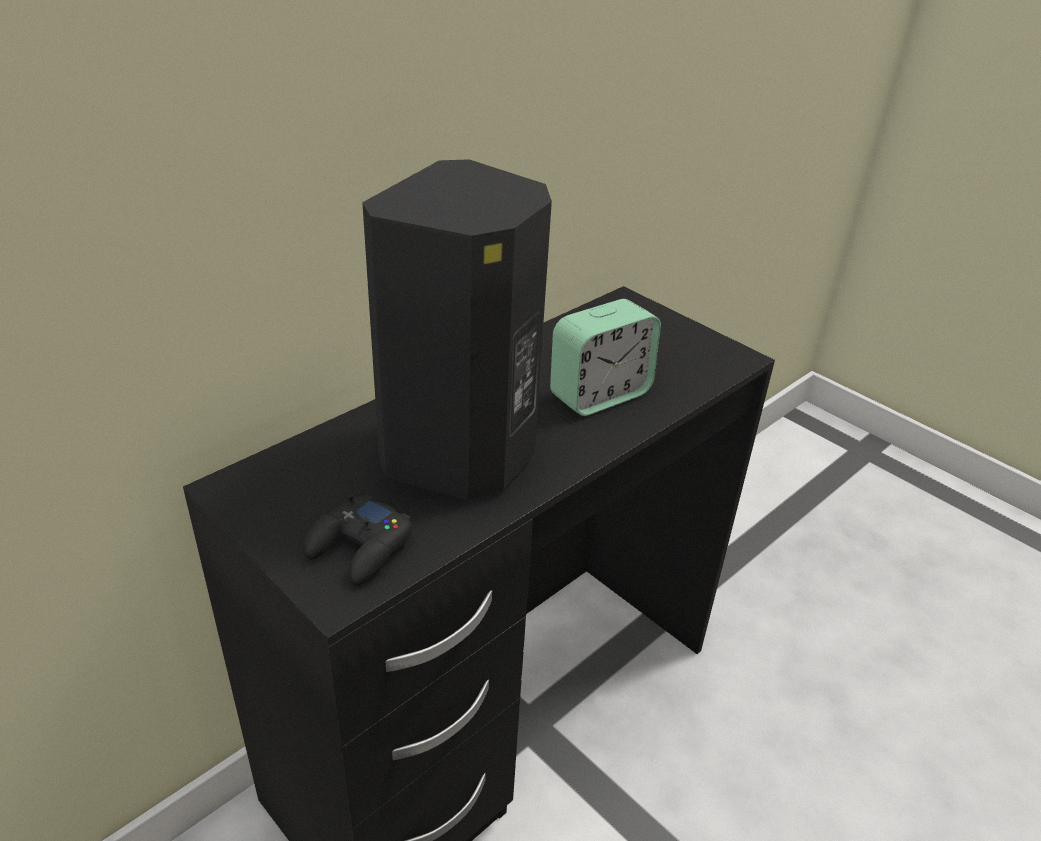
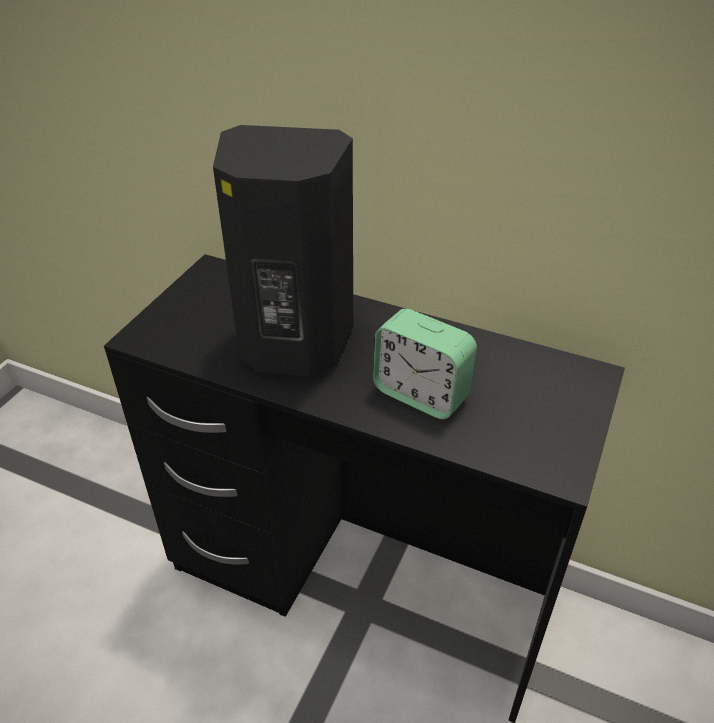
camera: 70 degrees right, 5 degrees up
black game controller [303,493,412,586] -> none

